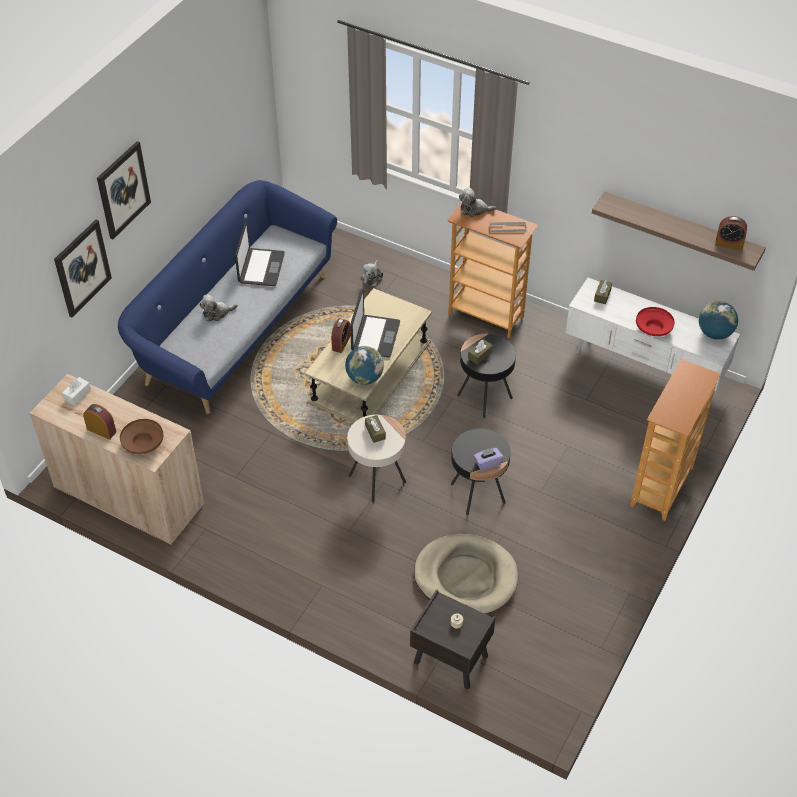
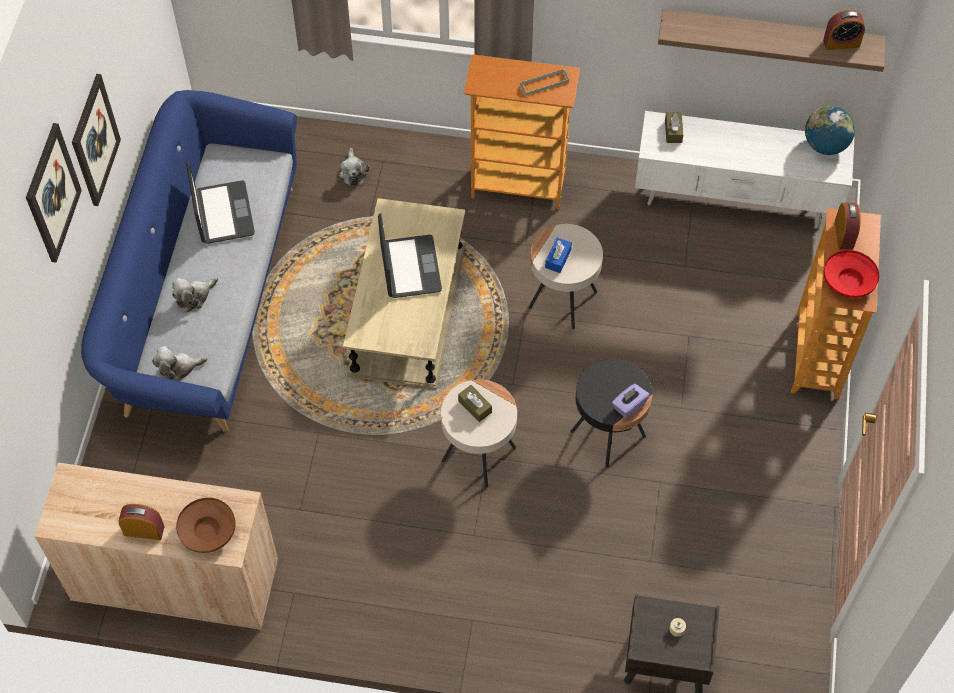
camera: 20 degrees left, 10 degrees up
picture [54,220,112,317] -> picture moved to [72,74,121,206]
white tissue box [62,377,91,405] -> none
alarm clock [331,318,351,353] -> alarm clock moved to [835,203,861,249]
globe [345,346,384,385] -> none
beige dog bed [414,534,518,614] -> none
black side table [457,334,516,418] -> beige side table [529,224,603,329]
plush toy [459,188,496,217] -> plush toy moved to [152,346,207,381]
brown tissue box [468,339,493,364] -> blue tissue box [545,238,572,273]
red bowl [636,307,675,336] -> red bowl moved to [824,250,879,298]

